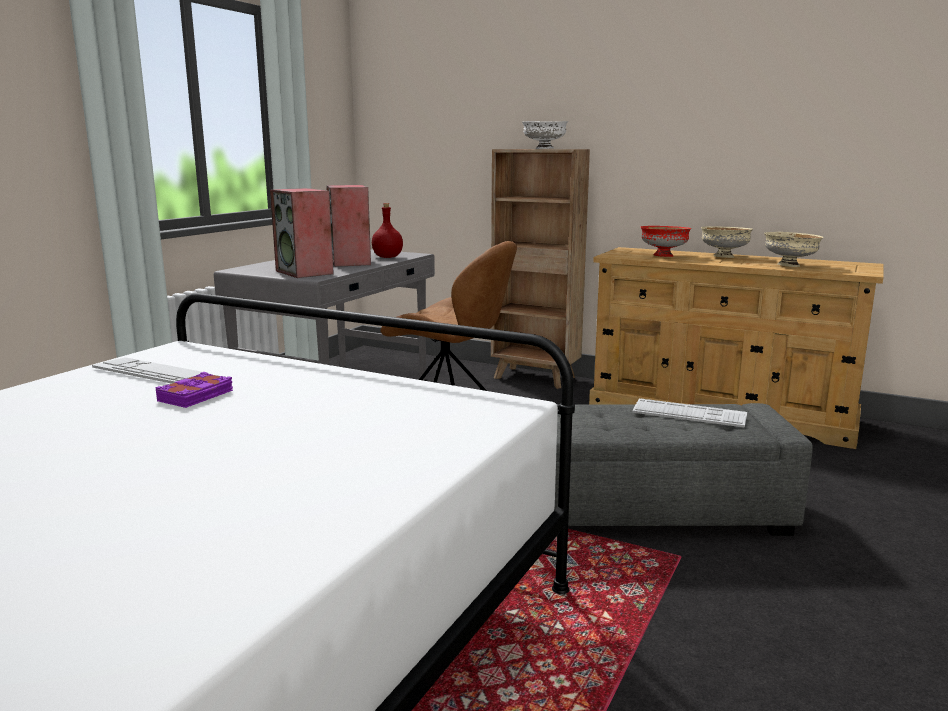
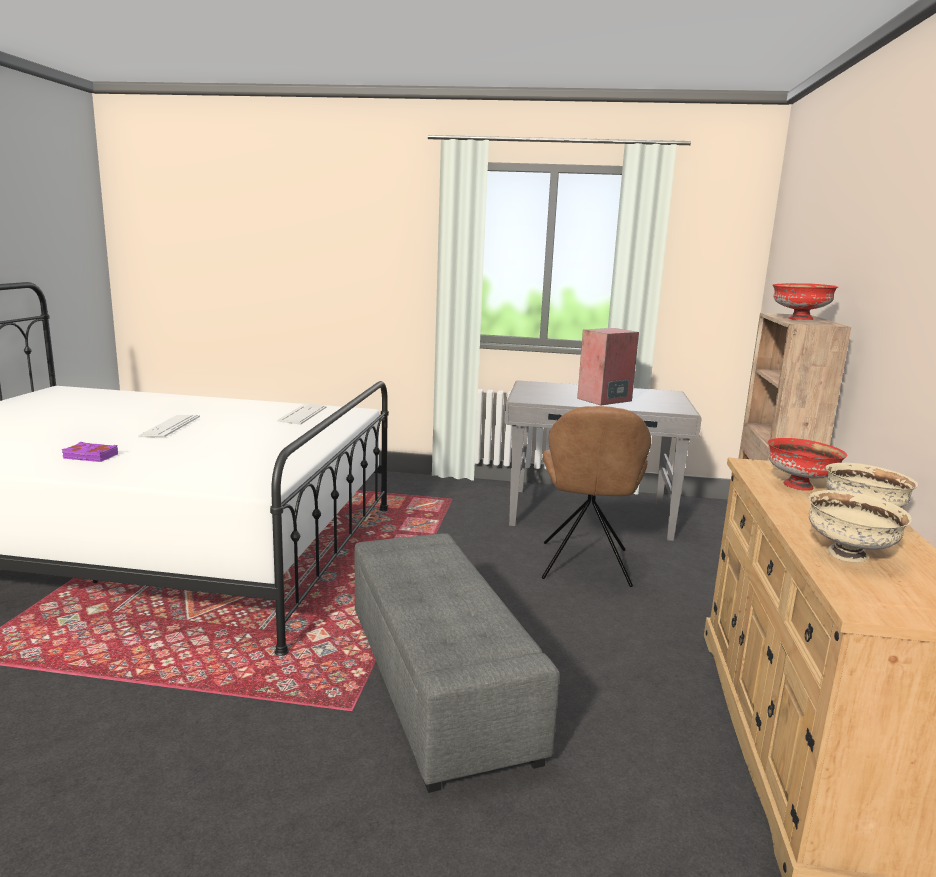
camera: 70 degrees right, 0 degrees up
purple book [155,372,233,408] -> purple book moved to [62,442,118,462]
speaker [270,188,334,278] -> none
red bottle [372,203,403,258] -> none
white bowl [522,121,568,149] -> red bowl [773,283,838,320]
keyboard [632,399,747,427] -> keyboard moved to [138,415,200,437]

